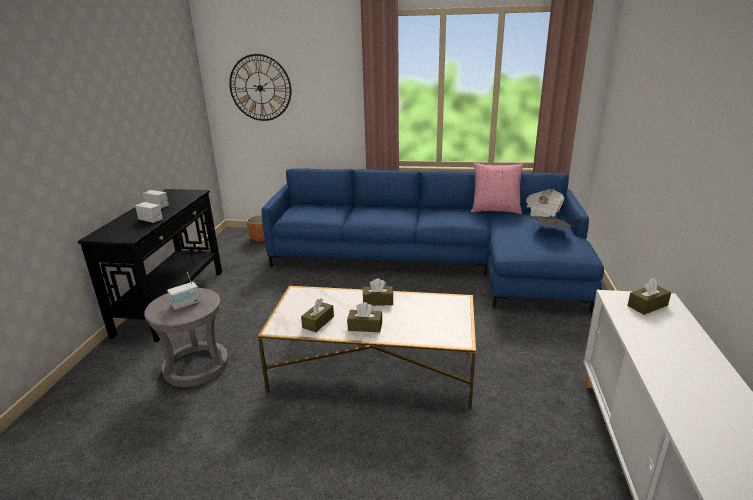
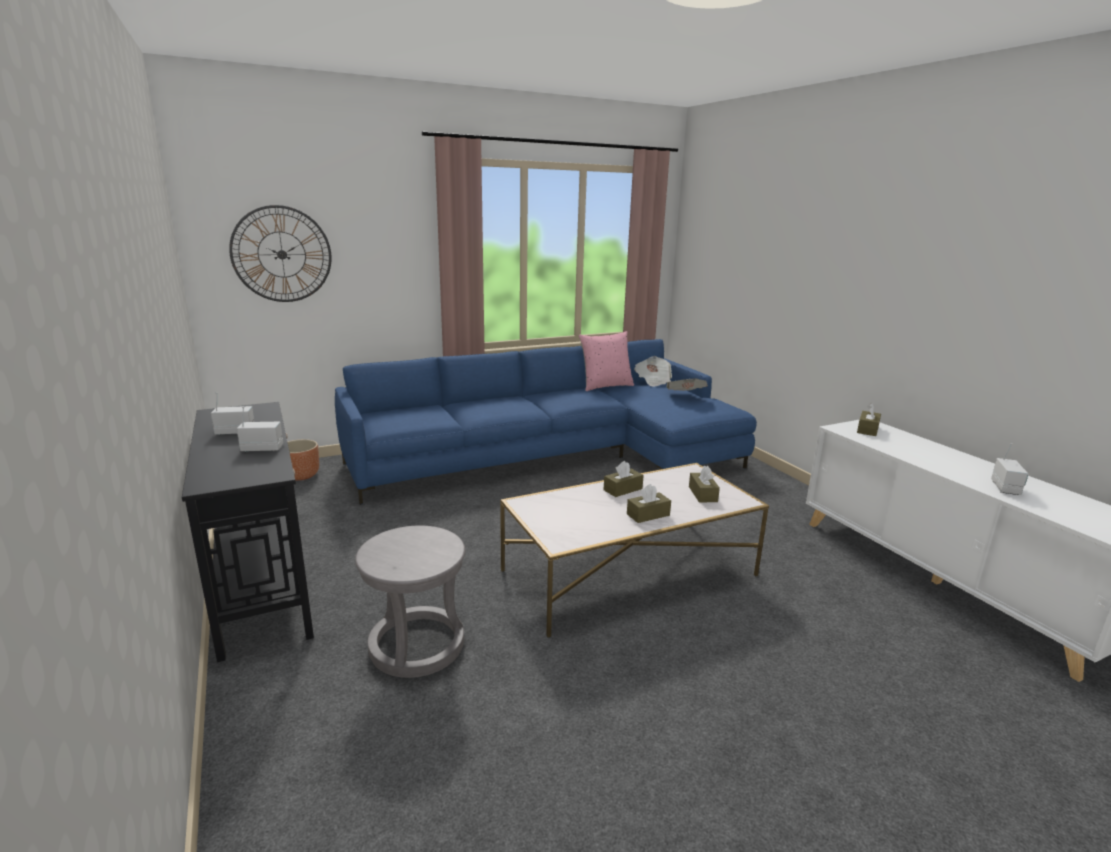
camera: 35 degrees left, 5 degrees down
radio [167,272,201,310] -> radio moved to [991,443,1028,495]
brown tissue box [301,298,334,332] -> brown tissue box moved to [689,466,720,502]

